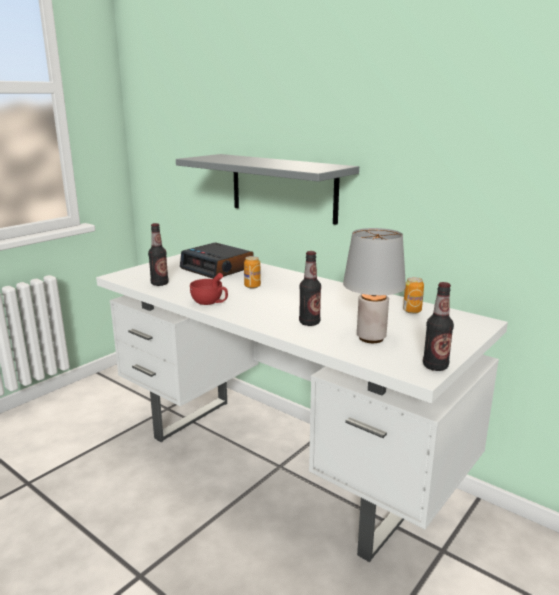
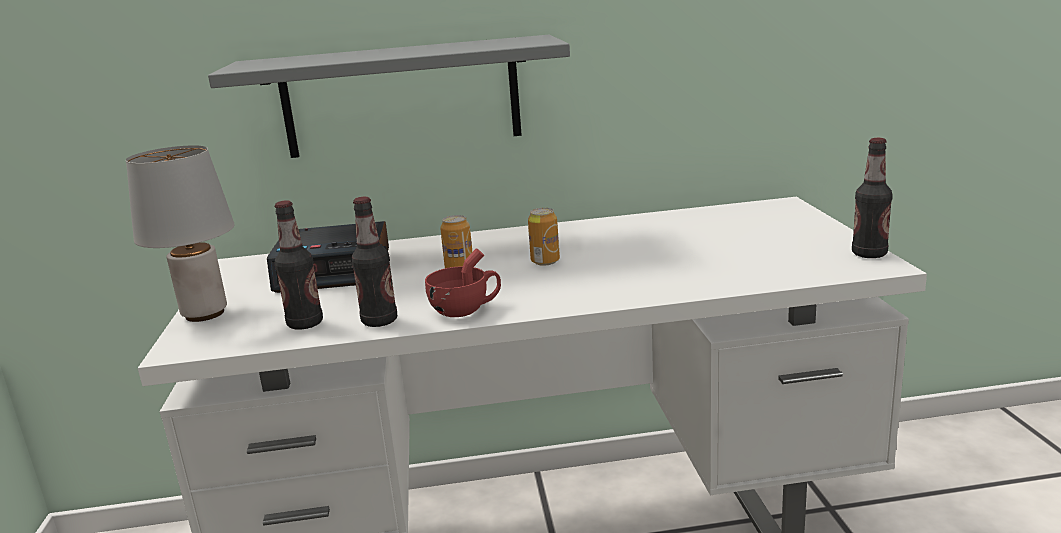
camera: 45 degrees left, 0 degrees up
bottle [299,251,321,326] -> bottle moved to [351,197,397,327]
grey table lamp [343,228,406,343] -> grey table lamp moved to [126,145,235,322]
can [403,277,424,314] -> can moved to [528,208,560,266]

